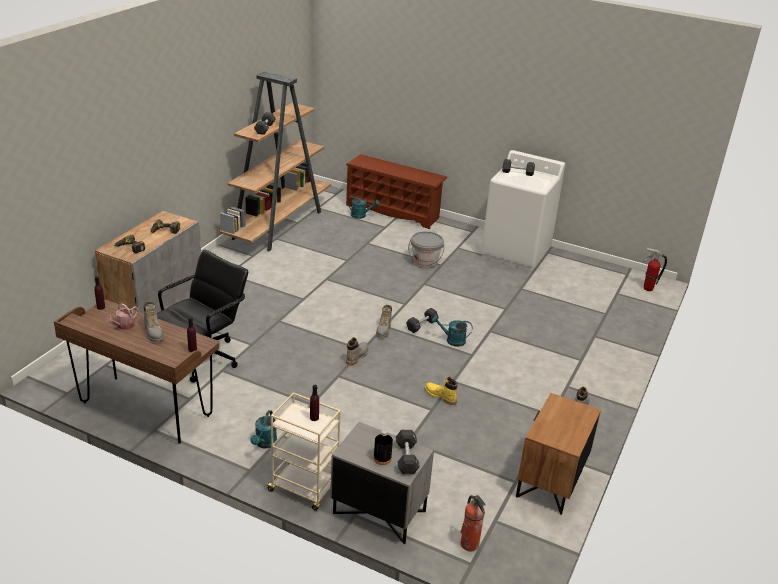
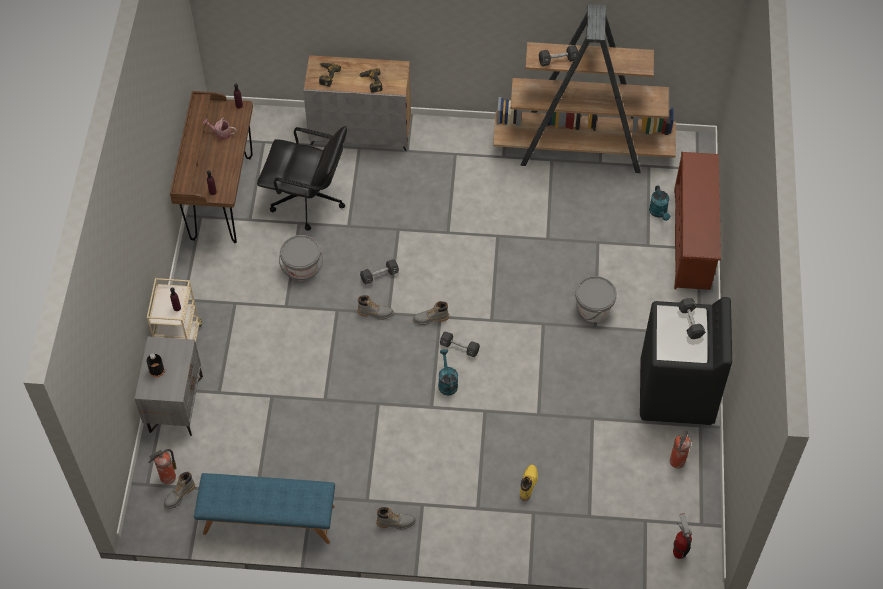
camera: 70 degrees right, 25 degrees up
grey boot [144,302,164,342] -> grey boot moved to [164,472,195,509]
turquoise watering can [250,410,277,449] -> none
black dumbbell [396,430,420,474] -> black dumbbell moved to [360,259,399,285]
yellow boot [425,377,458,405] -> yellow boot moved to [520,465,538,501]
white washing machine [481,150,565,271] -> black washing machine [640,297,732,425]
brown nightstand [516,393,601,515] -> blue bench [194,473,335,544]
none -> grey bucket [279,235,323,281]
none -> fire extinguisher [670,431,691,468]

